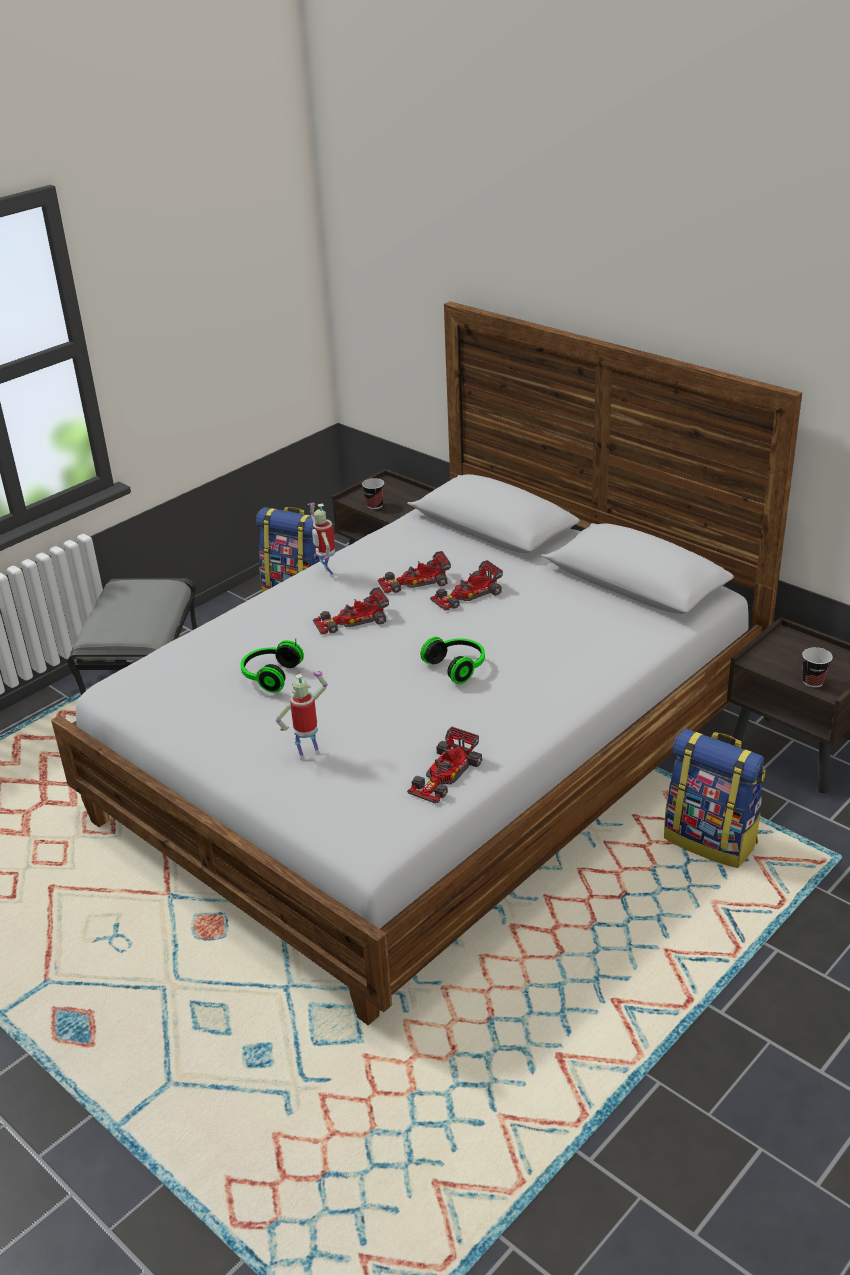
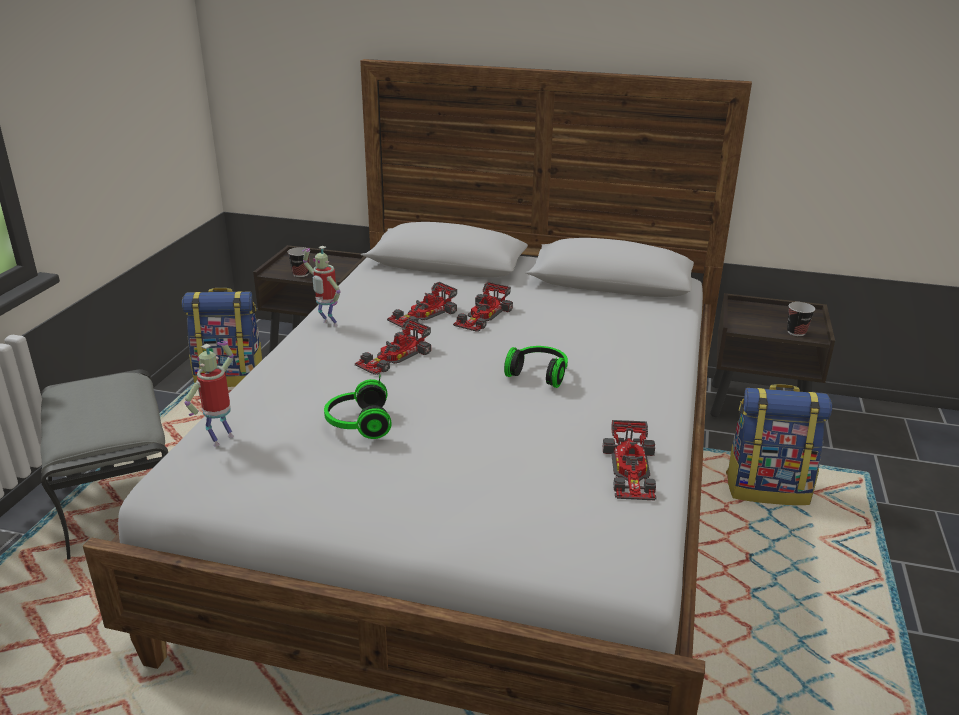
camera: 30 degrees left, 5 degrees down
toy robot [276,671,328,760] -> toy robot moved to [185,341,234,446]

